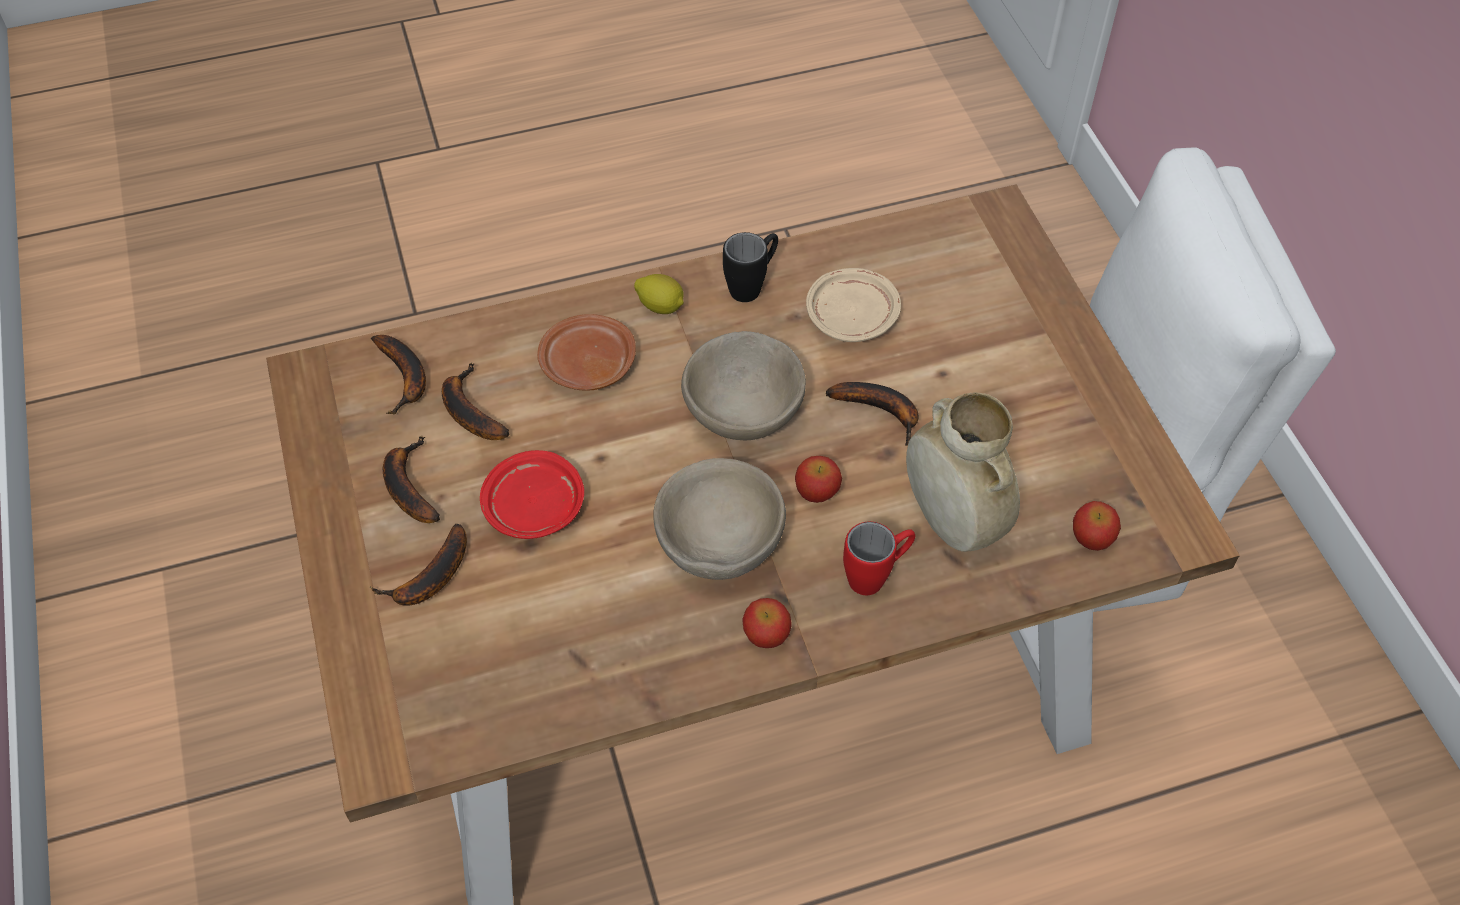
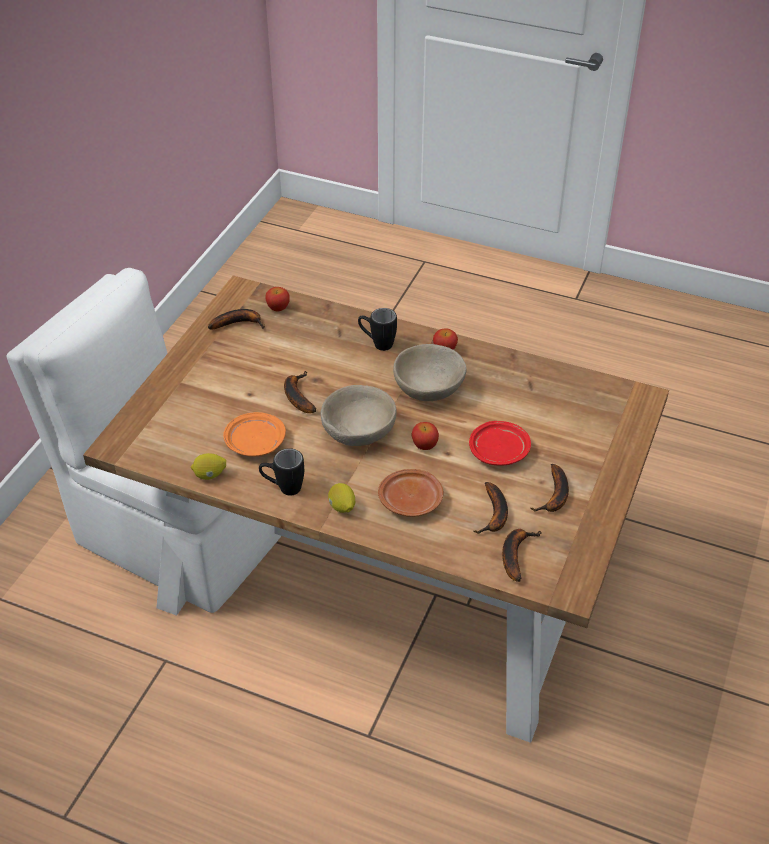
camera: 140 degrees left, 10 degrees down
banana [370,524,467,606] -> banana moved to [208,309,265,330]
apple [795,456,842,503] -> apple moved to [412,422,439,450]
beige plate [806,268,901,342] -> orange plate [223,412,286,457]
red mug [843,522,915,595] -> black mug [358,308,397,351]
beige vase [906,392,1020,552] -> none
none -> lemon [191,453,226,480]

